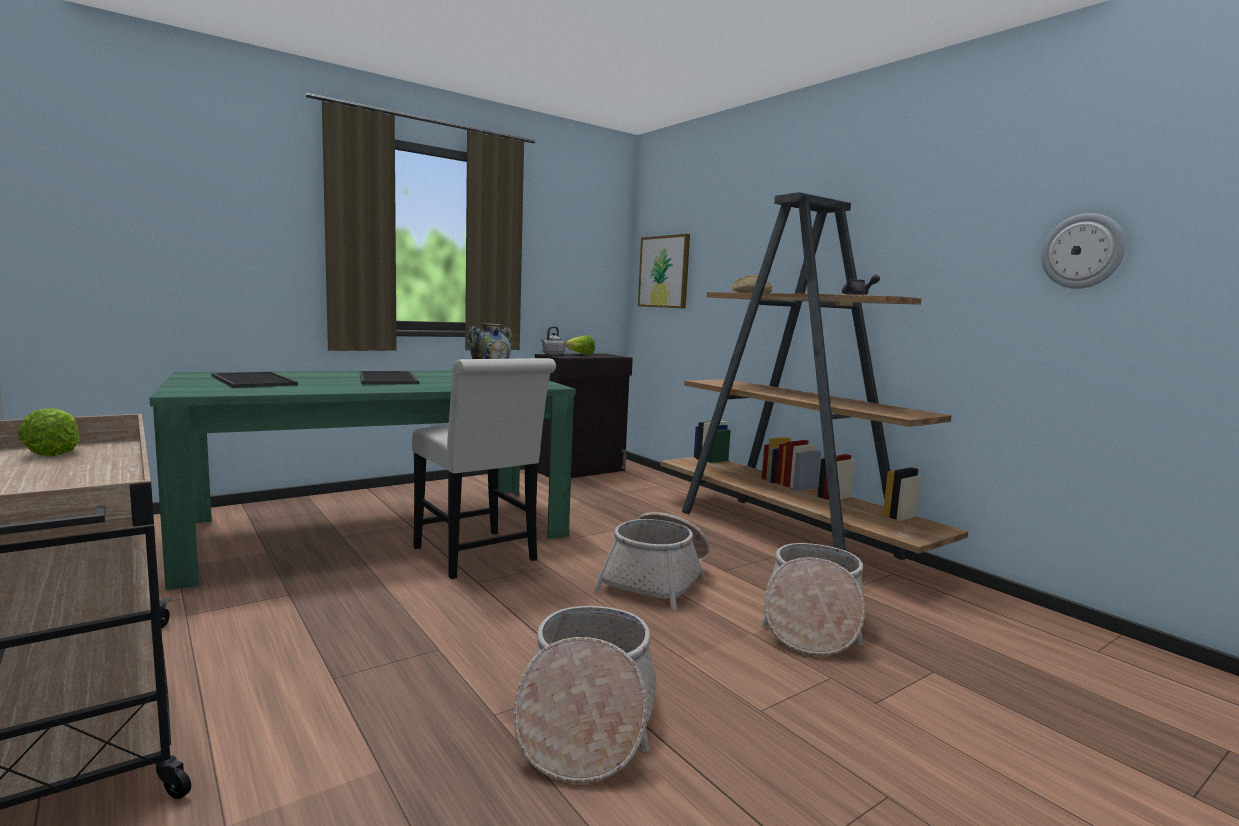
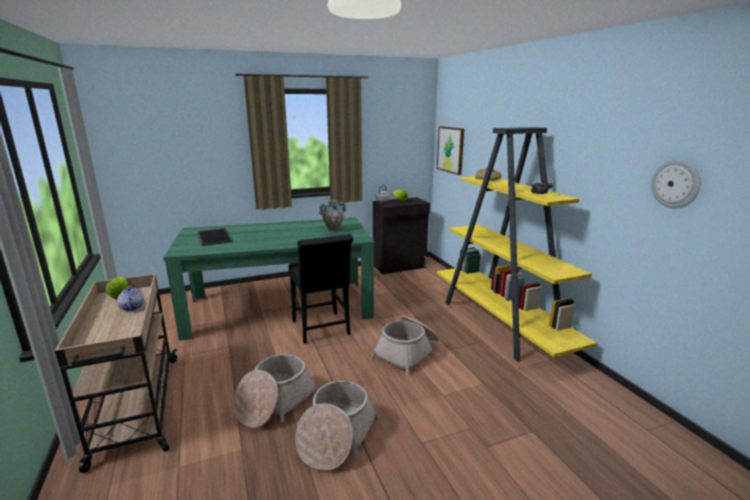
camera: 15 degrees right, 10 degrees up
tray [360,371,419,384] -> none
white chair [412,358,556,579] -> black chair [289,234,353,344]
brown bookcase [660,192,968,560] -> yellow bookcase [437,127,597,362]
basket [760,543,865,656] -> basket moved to [233,354,319,428]
none -> teapot [117,286,144,311]

